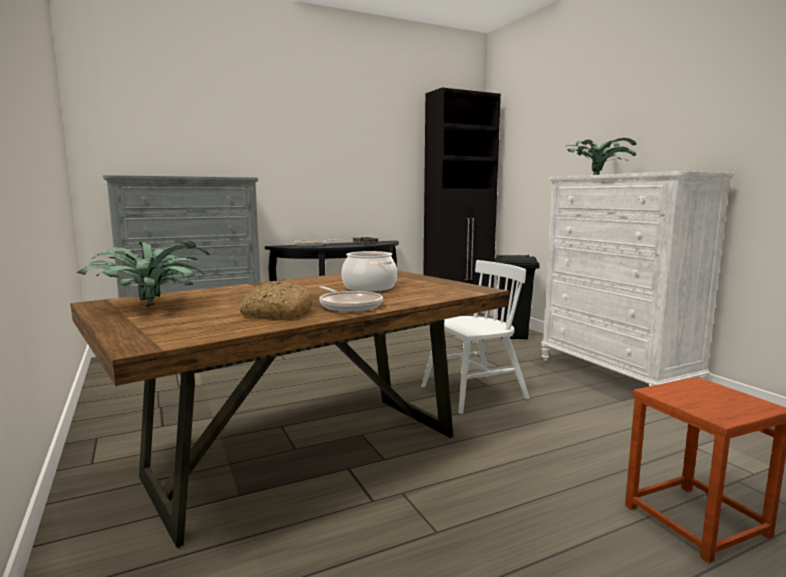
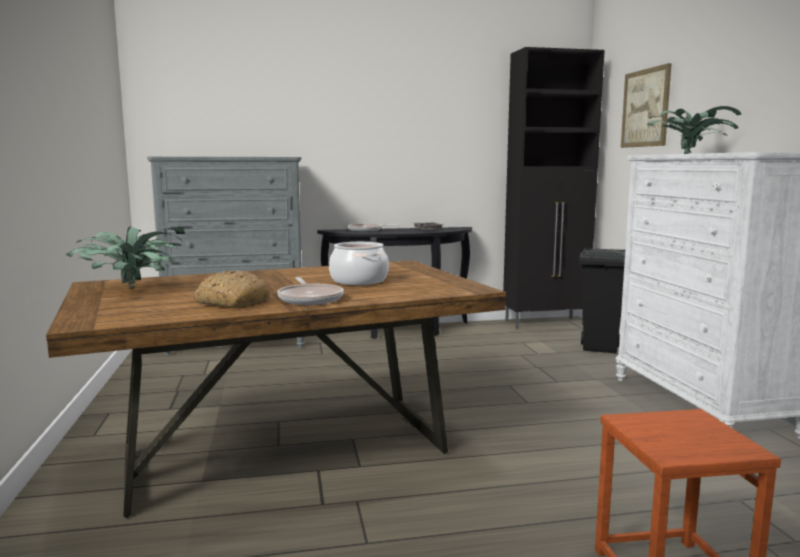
camera: 15 degrees right, 0 degrees up
white chair [421,260,530,414] -> none
none -> picture [621,63,672,148]

